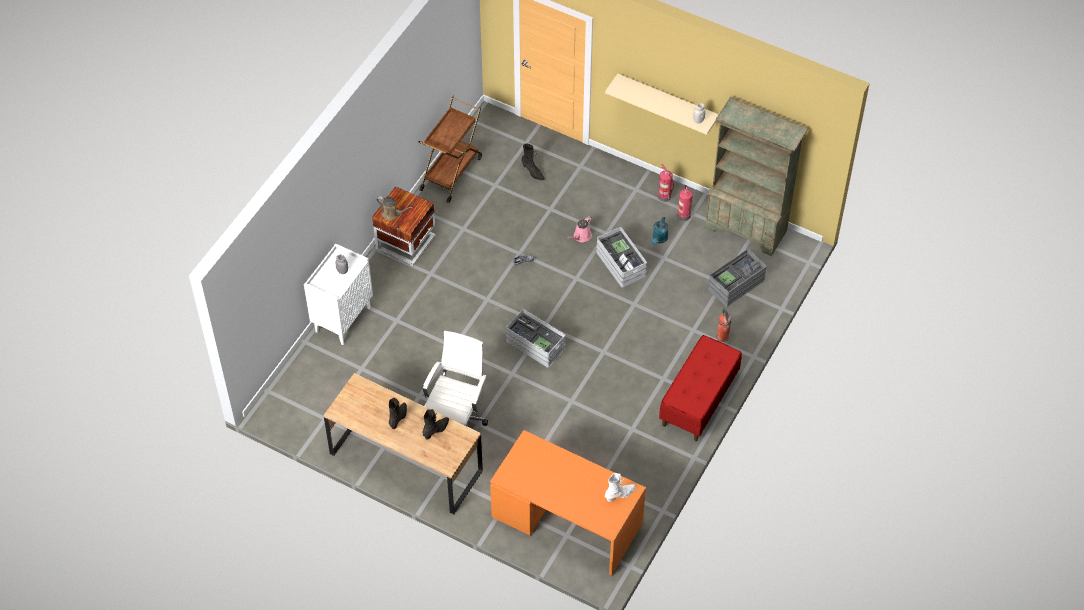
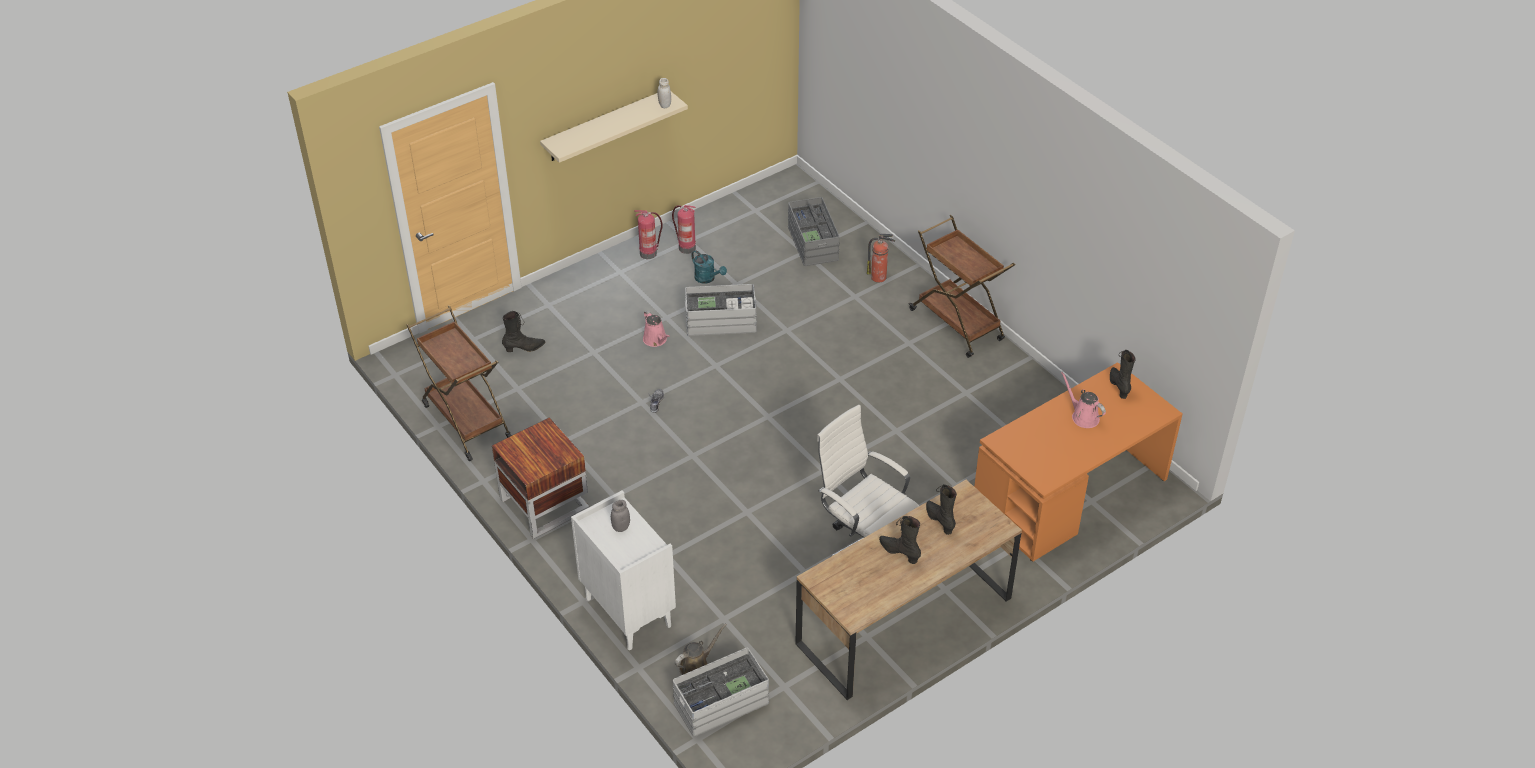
camera: 65 degrees left, 10 degrees down
brown watering can [376,196,413,220] -> brown watering can moved to [674,623,727,675]
grey storage box [506,309,565,368] -> grey storage box moved to [673,648,769,737]
white boot [605,473,636,502] -> black boot [1110,349,1135,399]
red bench [659,335,742,441] -> brown cart [908,215,1016,358]
green bookcase [705,97,809,256] -> none
none -> pink watering can [1061,372,1106,428]

